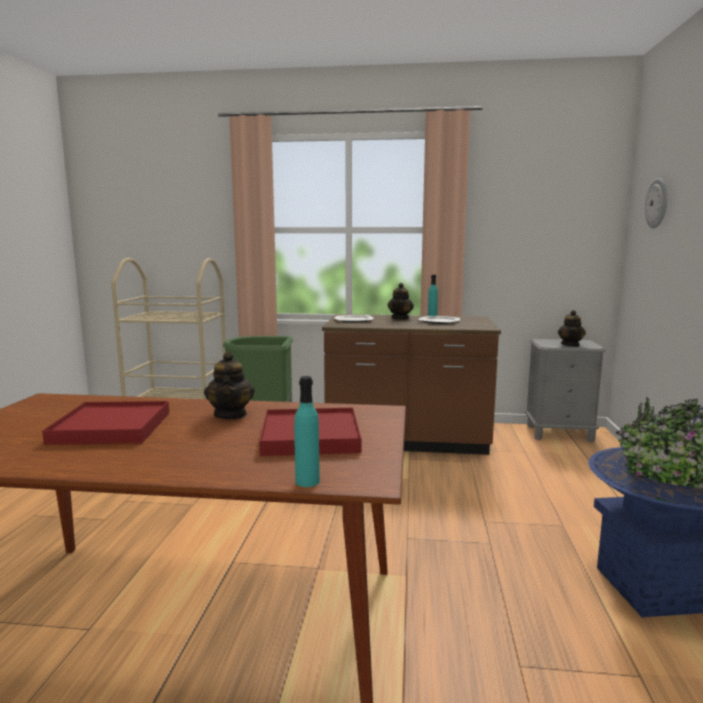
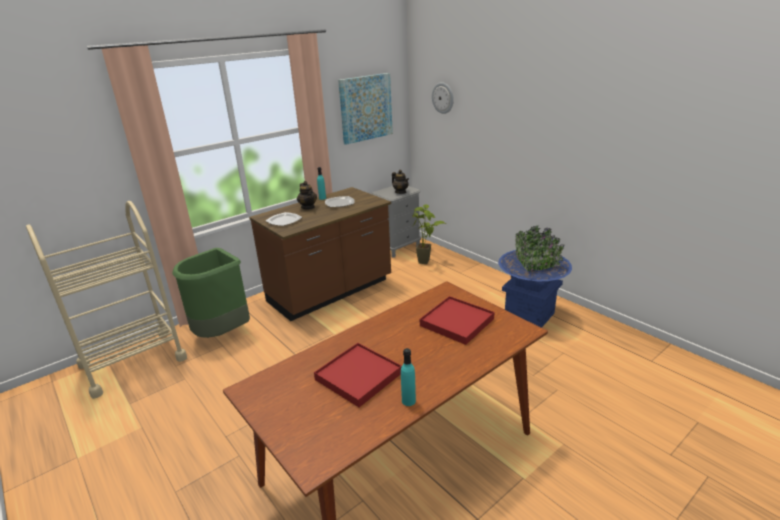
camera: 45 degrees left, 15 degrees up
teapot [204,351,255,420] -> none
turquoise bottle [294,376,320,487] -> turquoise bottle moved to [401,348,416,406]
none -> picture [338,73,393,145]
none -> potted plant [412,204,446,264]

